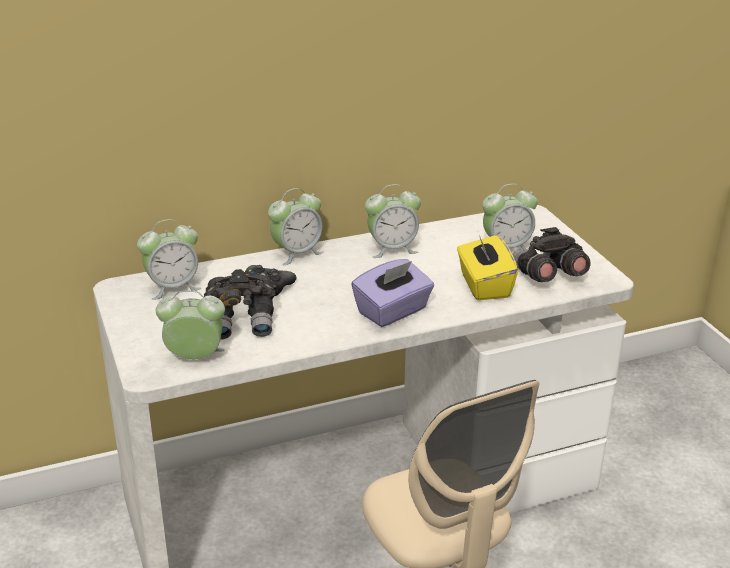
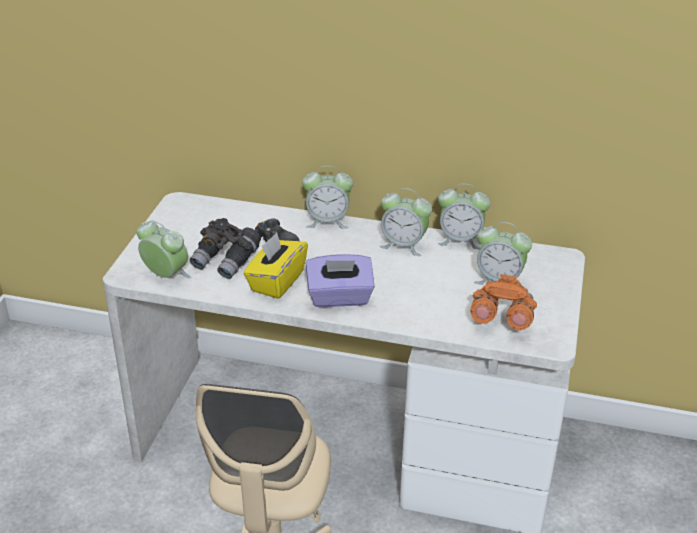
camera: 35 degrees right, 5 degrees up
alarm clock [137,219,201,300] -> alarm clock moved to [438,184,491,249]
yellow tissue box [457,235,518,300] -> yellow tissue box moved to [244,232,308,299]
grey binoculars [512,227,591,282] -> orange binoculars [470,274,537,330]

